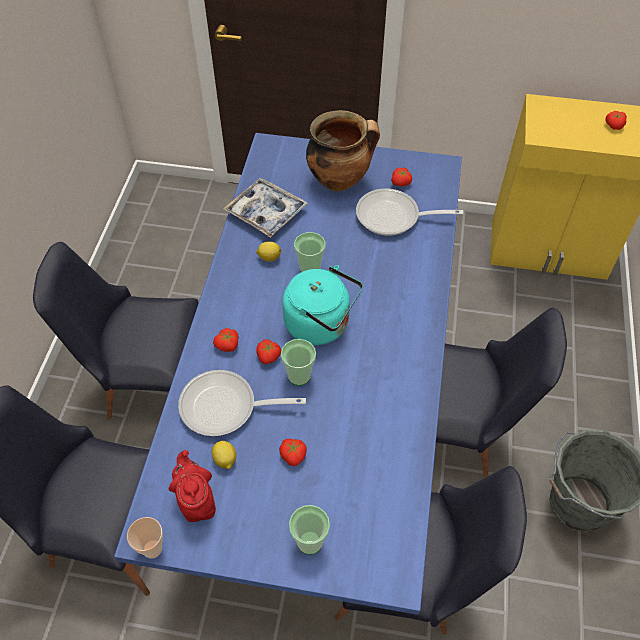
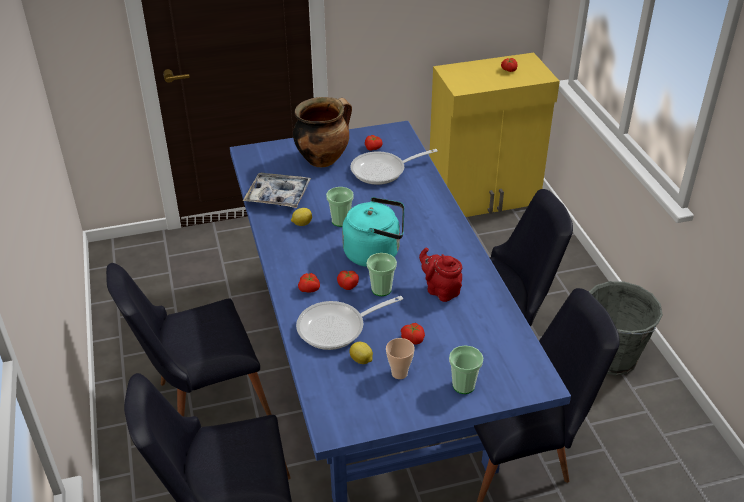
camera: 25 degrees left, 15 degrees down
cup [127,517,163,559] -> cup moved to [386,338,415,379]
red teapot [169,450,216,522] -> red teapot moved to [419,248,462,302]

